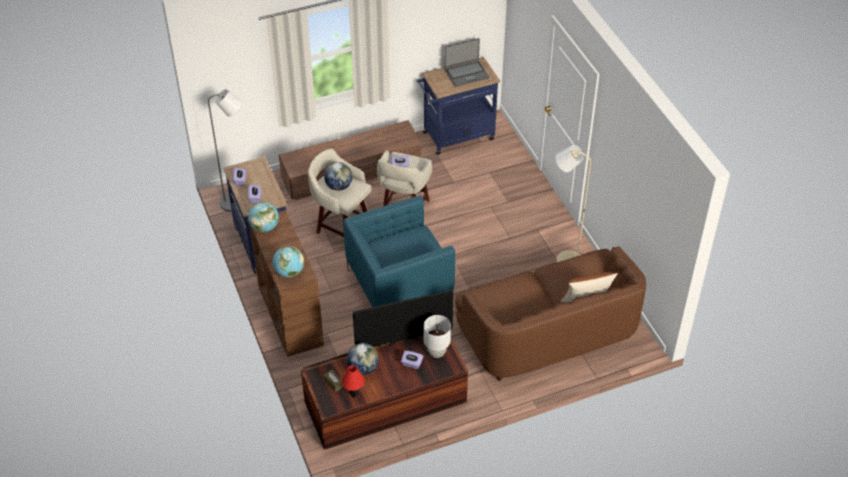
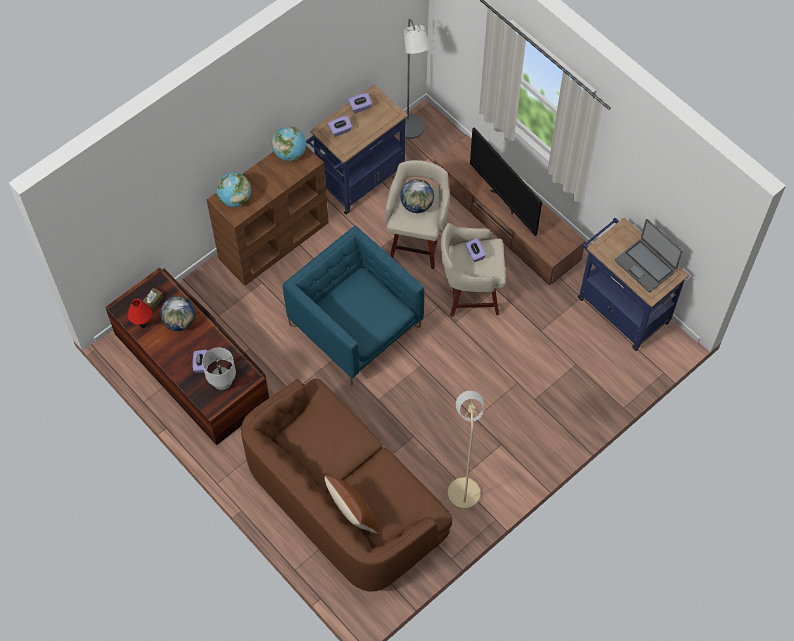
camera: 70 degrees right, 15 degrees up
television [353,290,454,347] -> television moved to [470,127,542,236]

